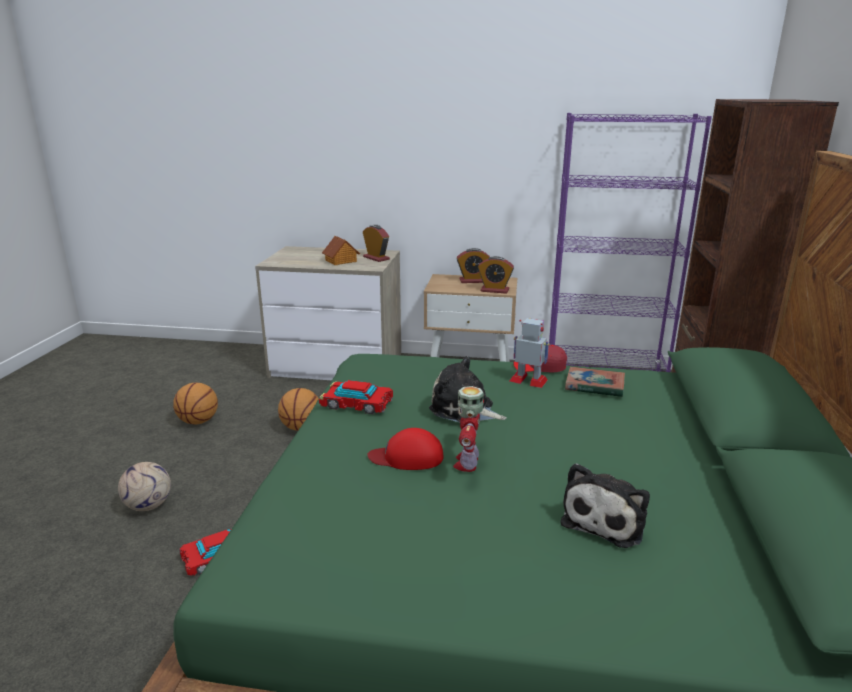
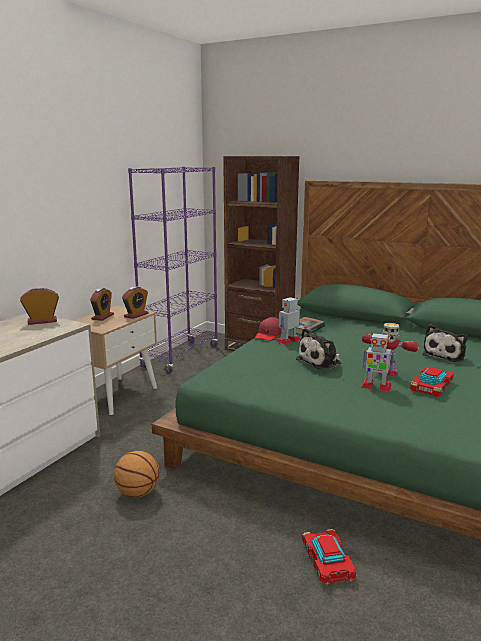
camera: 70 degrees left, 5 degrees down
football [118,462,171,511] -> none
basketball [173,383,218,425] -> none
toy car [319,380,393,414] -> toy car moved to [410,367,454,397]
toy house [322,236,360,265] -> none
red cap [368,428,444,470] -> toy robot [361,332,395,392]
plush toy [561,463,650,548] -> plush toy turned 75 degrees clockwise [422,324,467,362]

